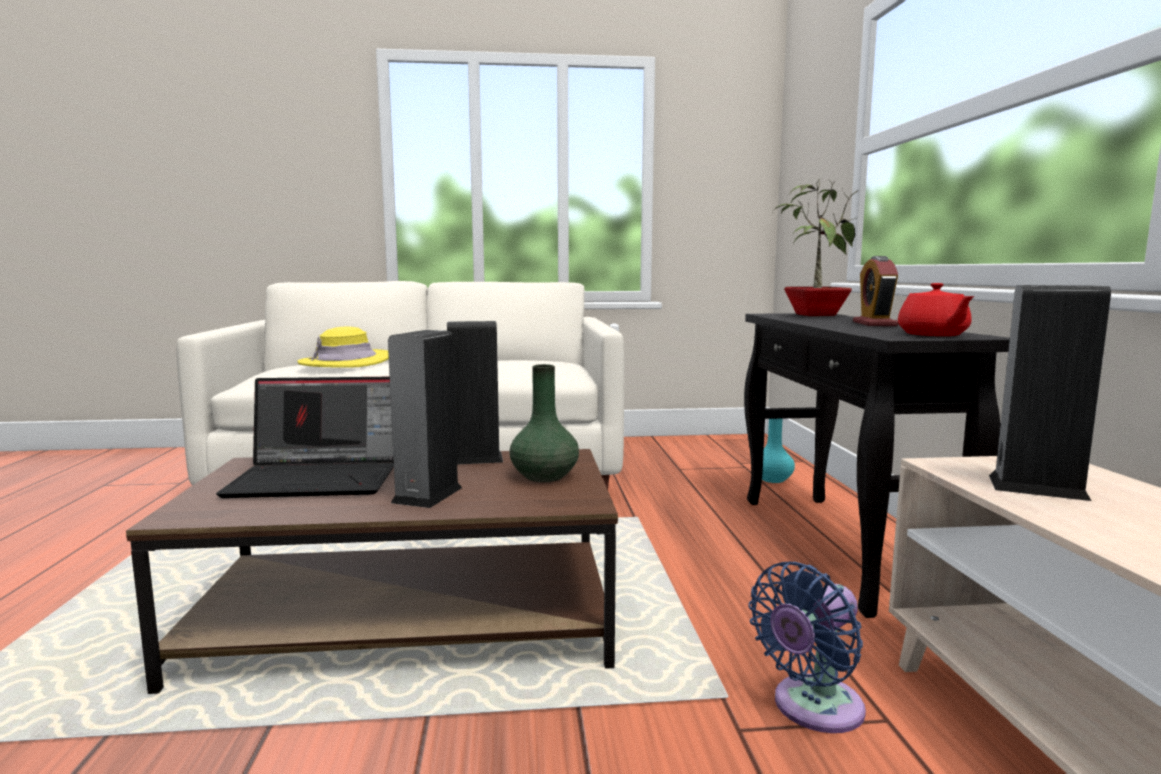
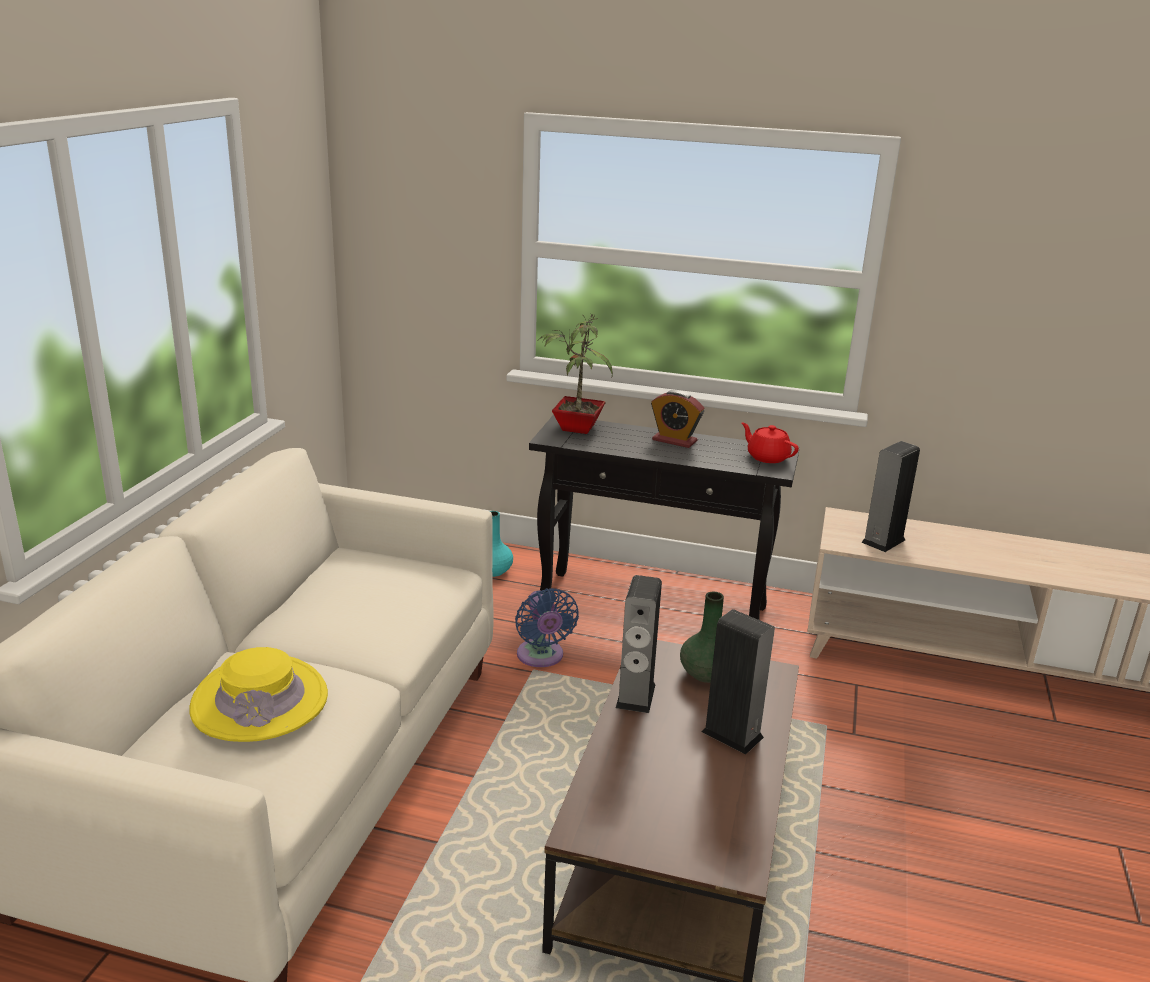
camera: 70 degrees left, 15 degrees up
laptop [216,377,394,498] -> none
blue fan [749,562,866,733] -> blue fan moved to [515,588,579,667]
red teapot [898,283,975,336] -> red teapot turned 150 degrees counterclockwise [741,422,799,463]

